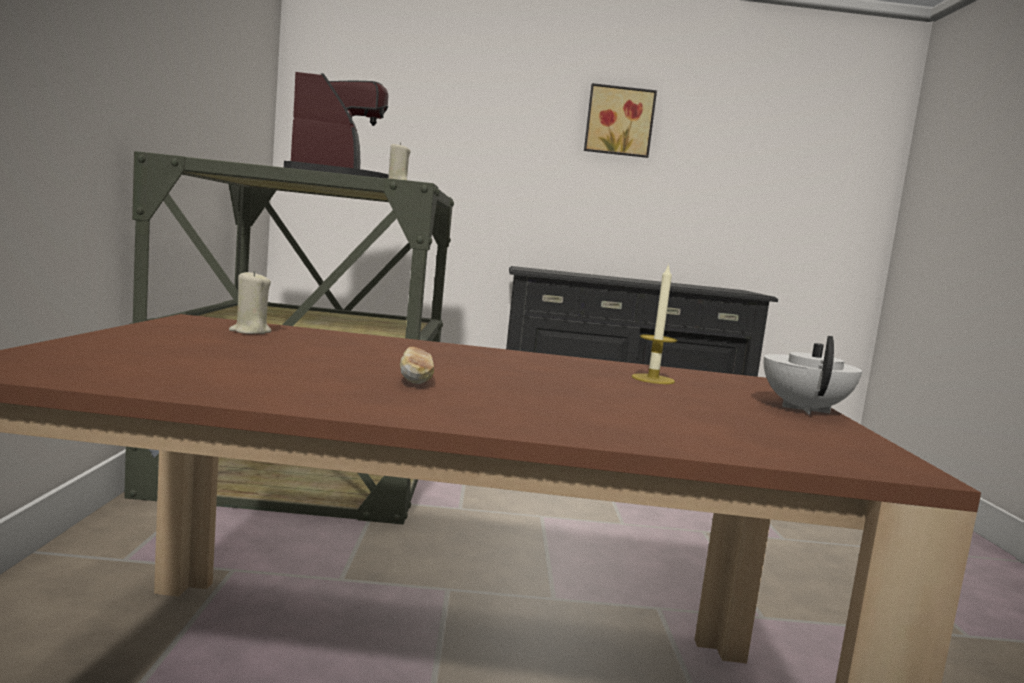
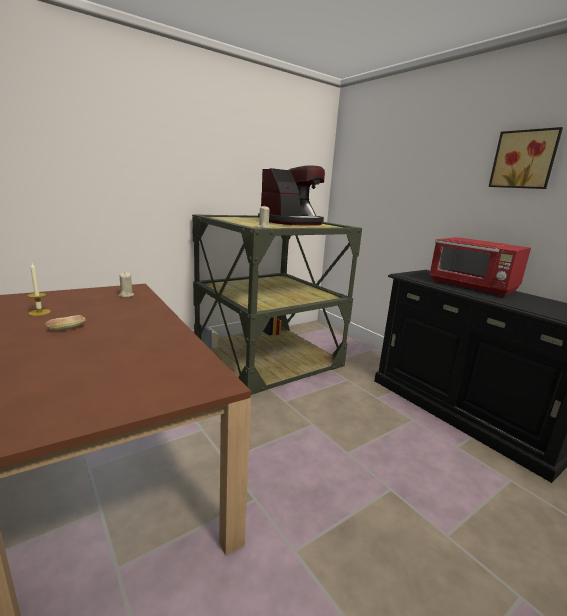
camera: 55 degrees right, 10 degrees up
candle [632,263,677,384] -> candle moved to [27,263,51,316]
white teapot [764,336,862,414] -> none
none -> red microwave [429,237,531,297]

